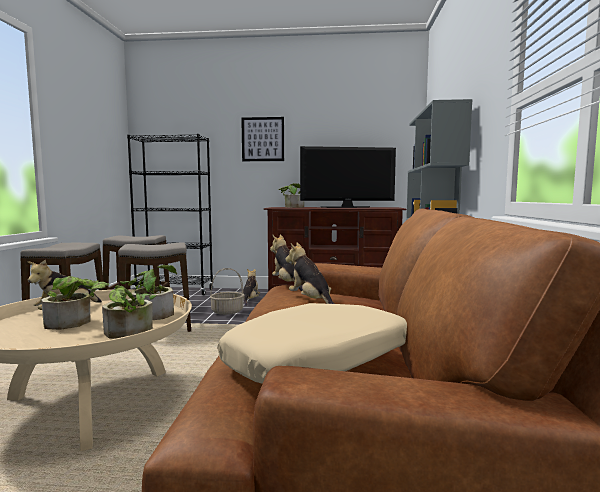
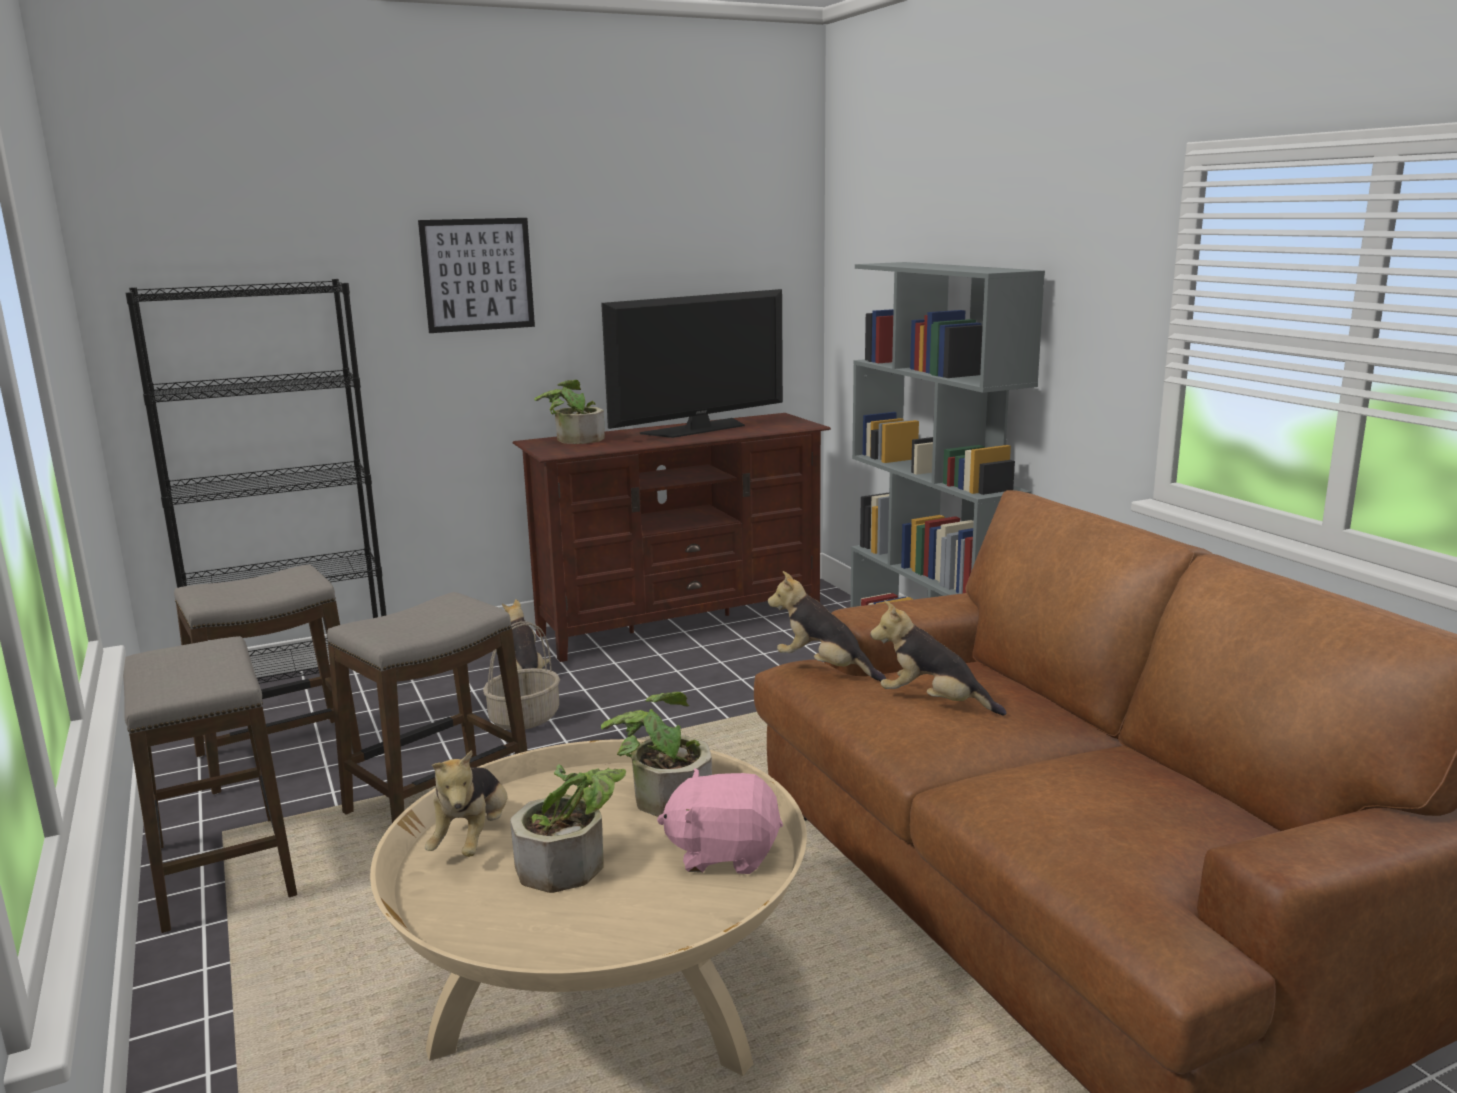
camera: 30 degrees left, 10 degrees up
potted plant [91,281,156,339] -> pink plush toy [657,768,783,874]
beige pillow [217,303,407,383] -> none

